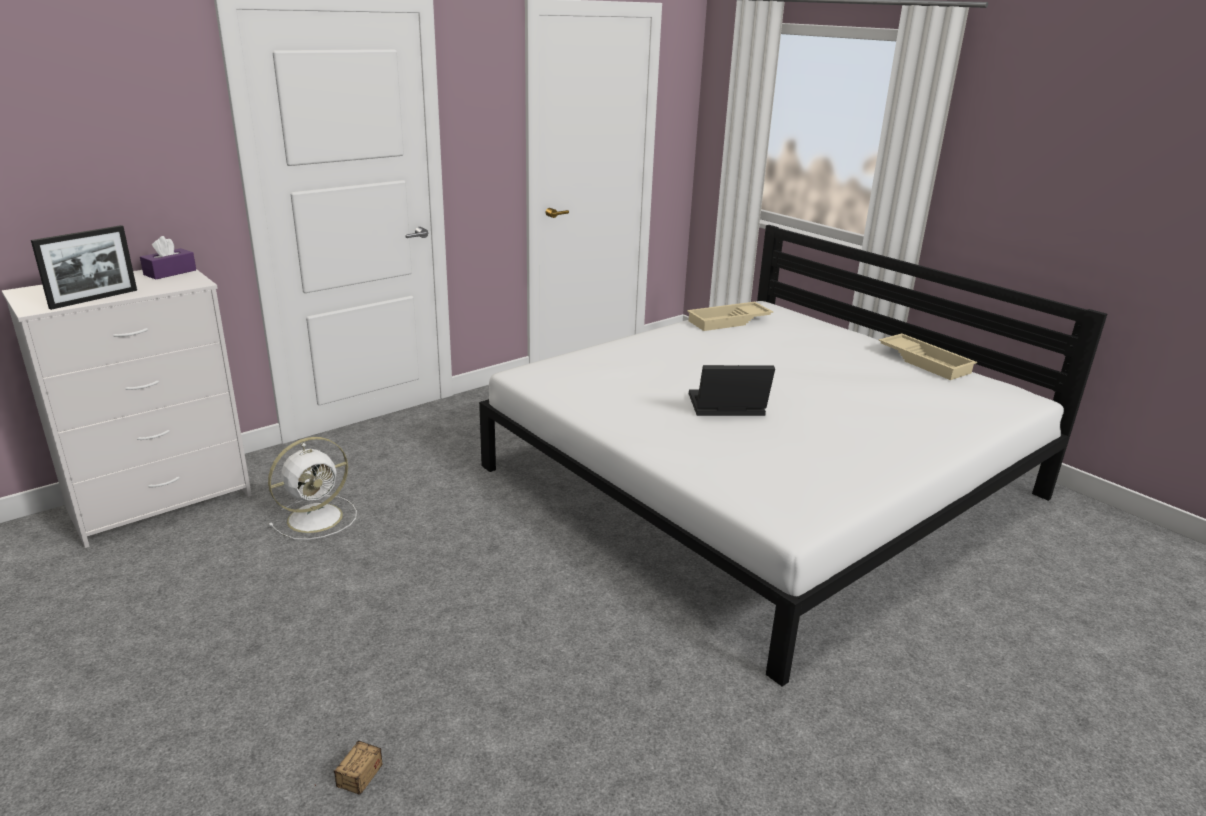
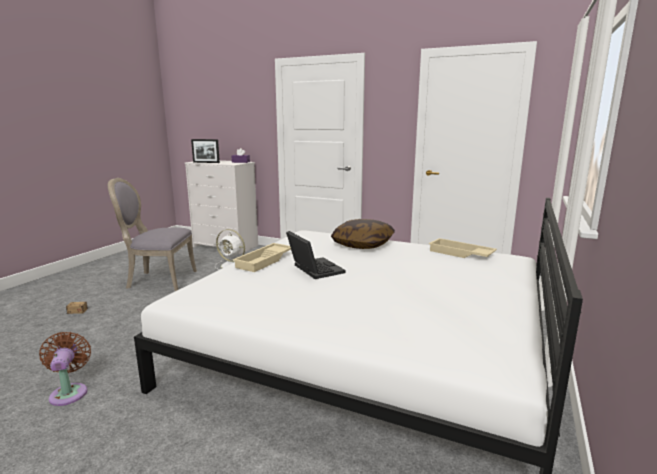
camera: 65 degrees right, 10 degrees down
beige tray [878,333,977,380] -> beige tray moved to [233,243,291,272]
none -> brown fan [39,332,91,406]
none -> grey chair [108,178,197,291]
none -> pillow [331,219,395,249]

